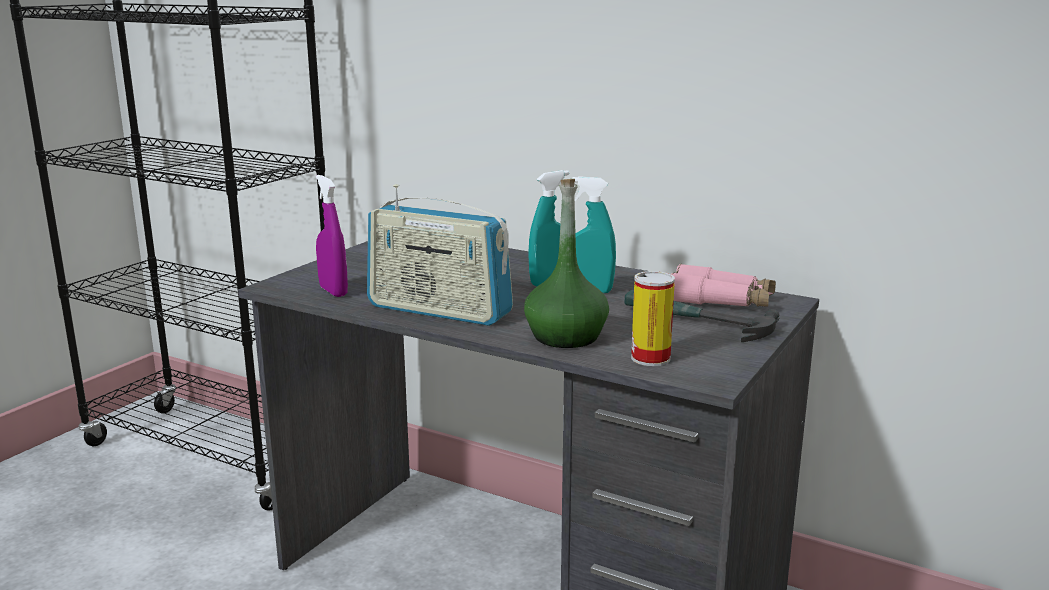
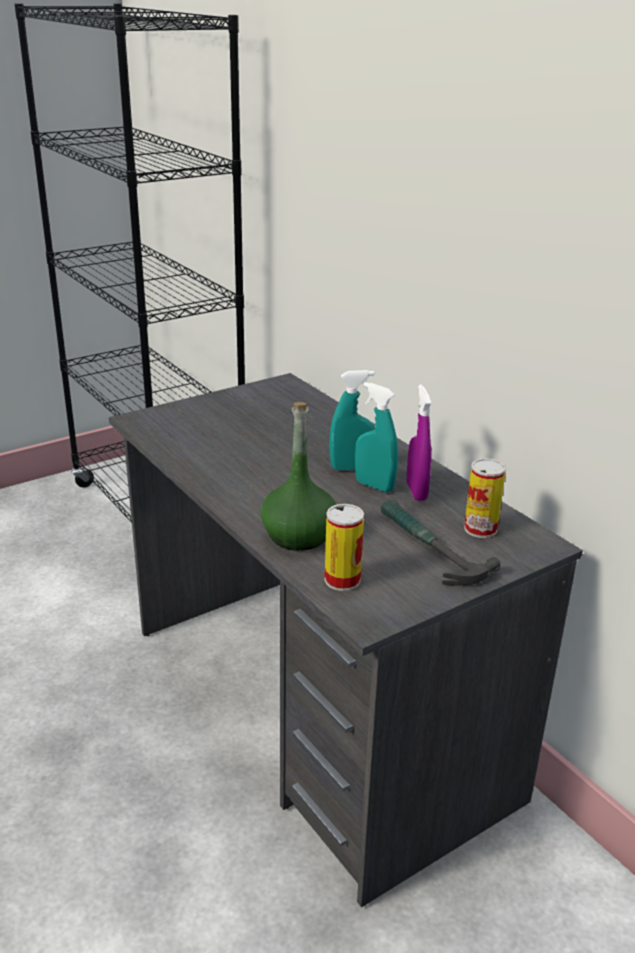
camera: 25 degrees right, 10 degrees up
purple spray bottle [316,175,348,297] -> purple spray bottle moved to [407,384,432,501]
radio [367,184,513,326] -> none
pink binoculars [671,264,776,307] -> can [464,458,506,538]

